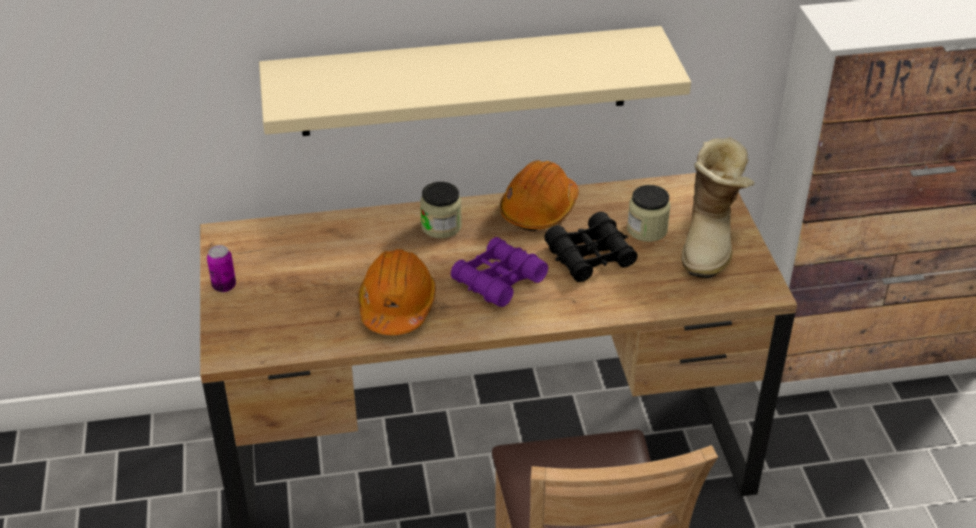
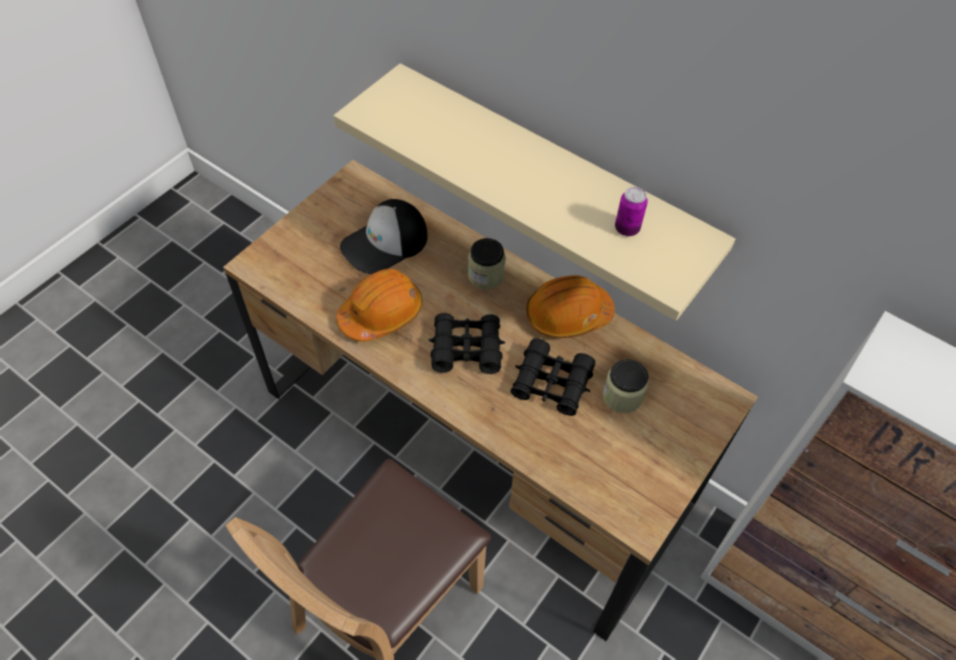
camera: 45 degrees right, 15 degrees up
can [207,245,236,292] -> can moved to [615,187,648,236]
purple binoculars [451,237,548,307] -> black binoculars [429,313,505,374]
boot [682,137,755,279] -> none
none -> cap [340,199,427,274]

